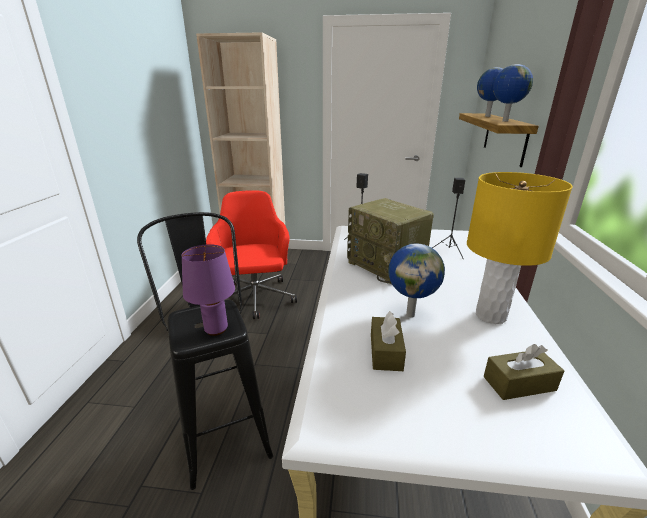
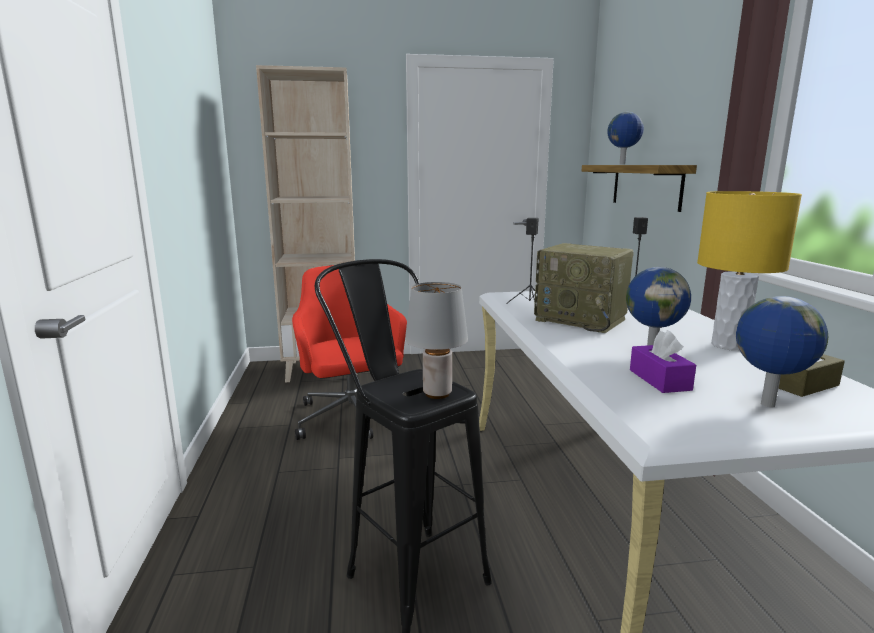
camera: 15 degrees left, 10 degrees down
purple table lamp [181,244,235,336] -> grey table lamp [405,282,468,399]
brown tissue box [371,311,406,371] -> purple tissue box [630,330,696,393]
globe [493,64,533,122] -> globe moved to [736,296,828,408]

